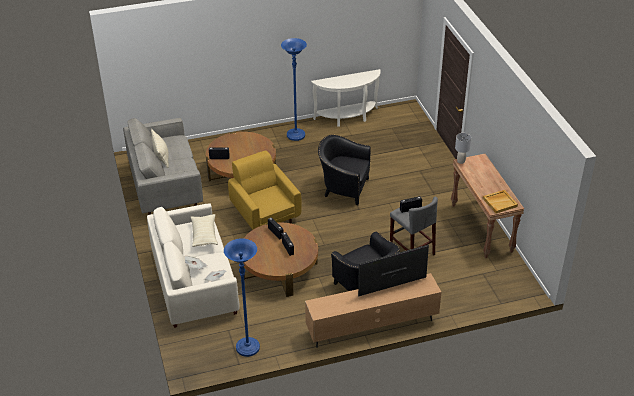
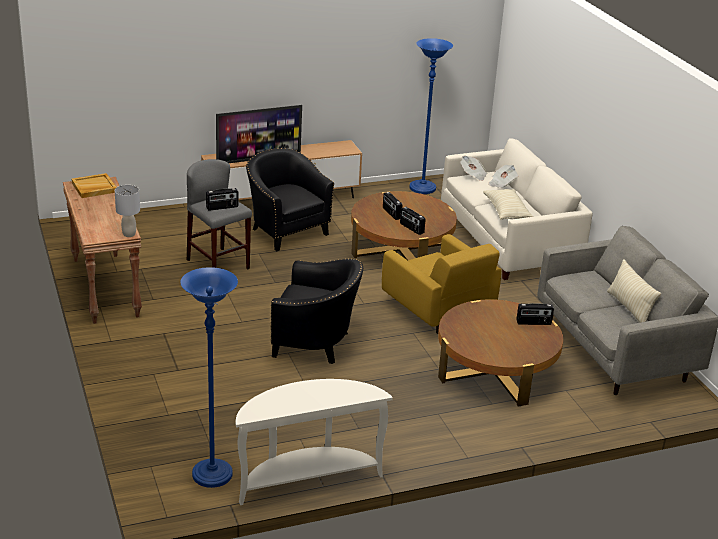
camera: 175 degrees right, 10 degrees down
blue floor lamp [281,38,307,141] -> blue floor lamp moved to [180,267,238,488]

